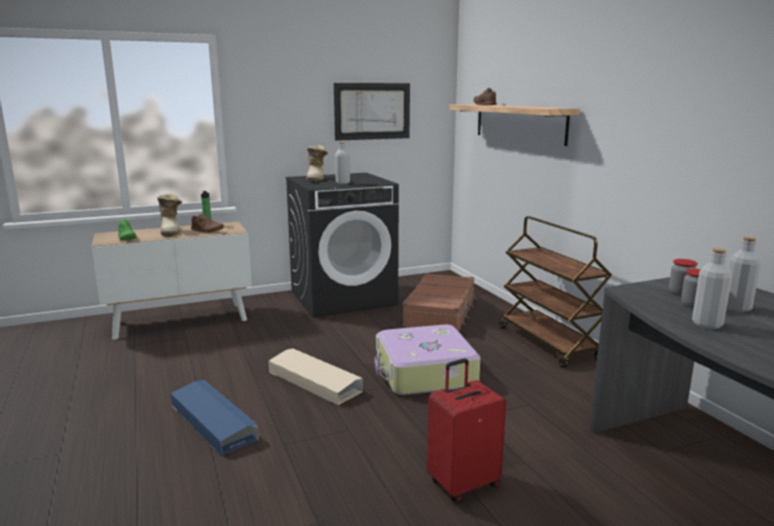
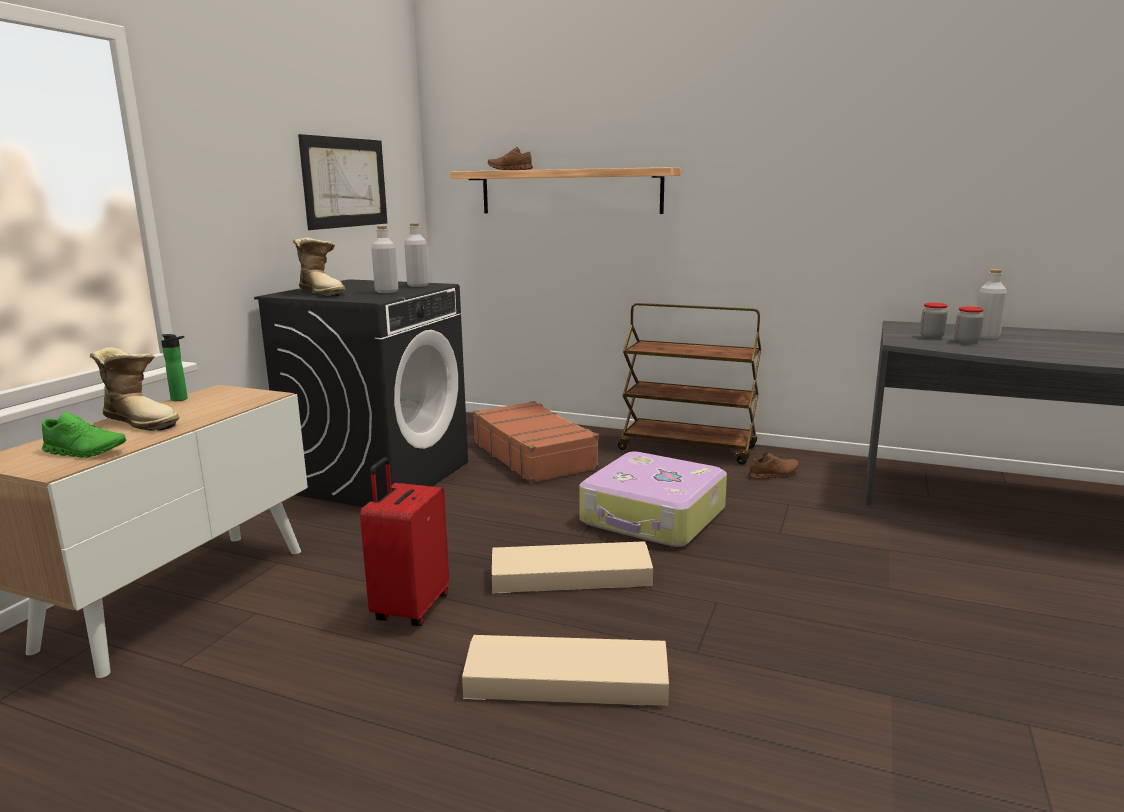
camera: 45 degrees left, 0 degrees up
blue storage box [171,380,259,455] -> beige storage box [462,635,669,706]
brown shoe [191,213,224,233] -> brown shoe moved to [748,453,799,479]
red suitcase [427,358,506,503] -> red suitcase moved to [360,457,449,626]
grey bottle [692,248,732,329] -> grey bottle moved to [404,223,429,287]

